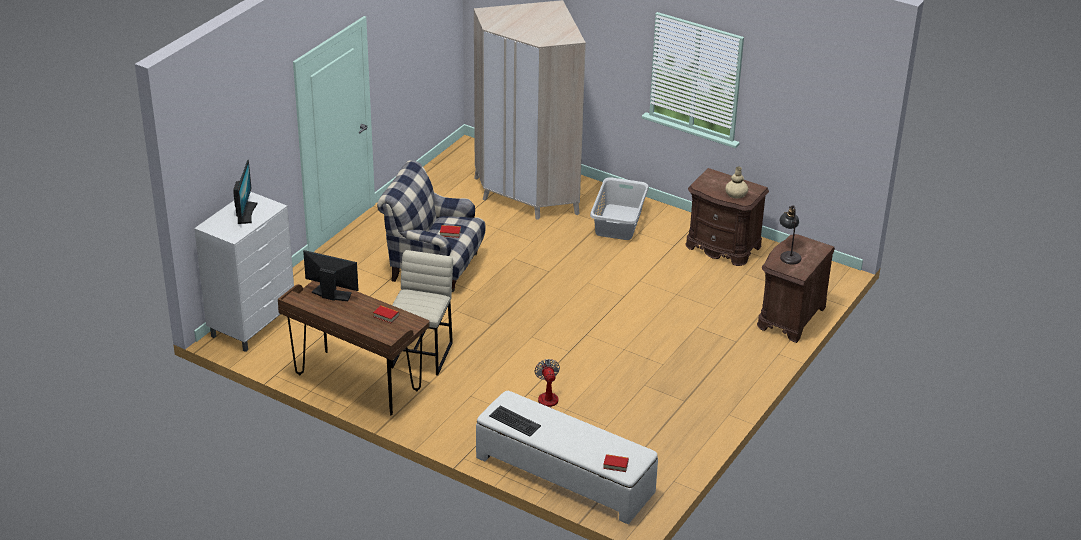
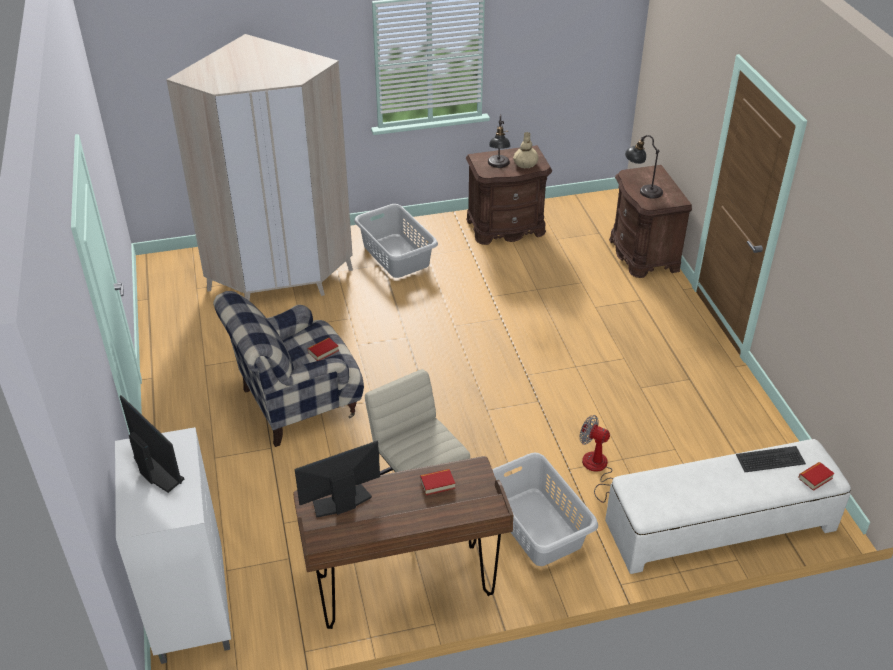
camera: 45 degrees left, 5 degrees up
keyboard [489,406,541,436] -> keyboard moved to [736,446,806,472]
none -> grey table lamp [488,114,511,168]
none -> grey laundry basket [492,452,598,566]

